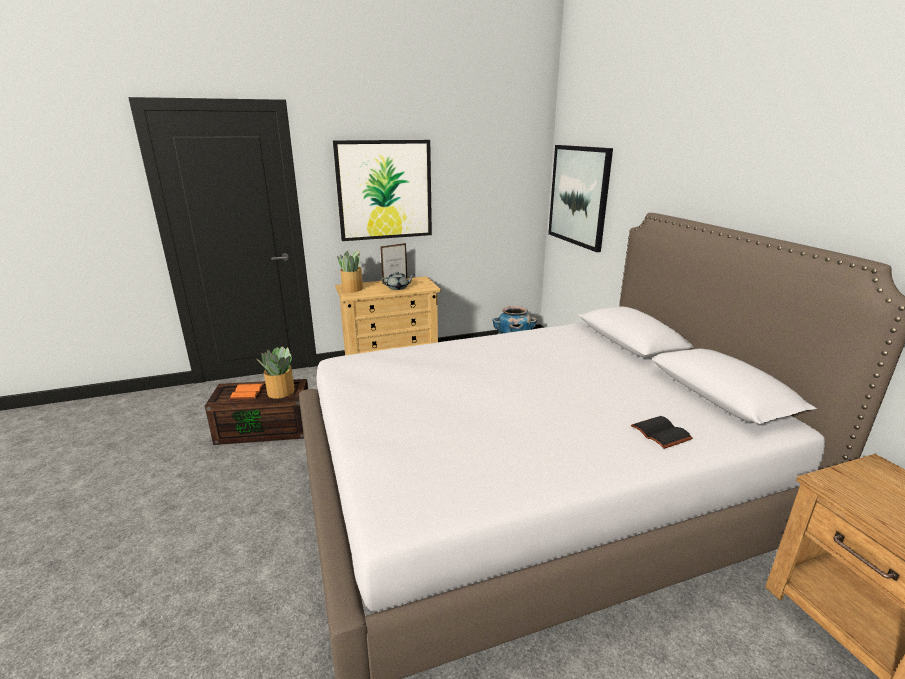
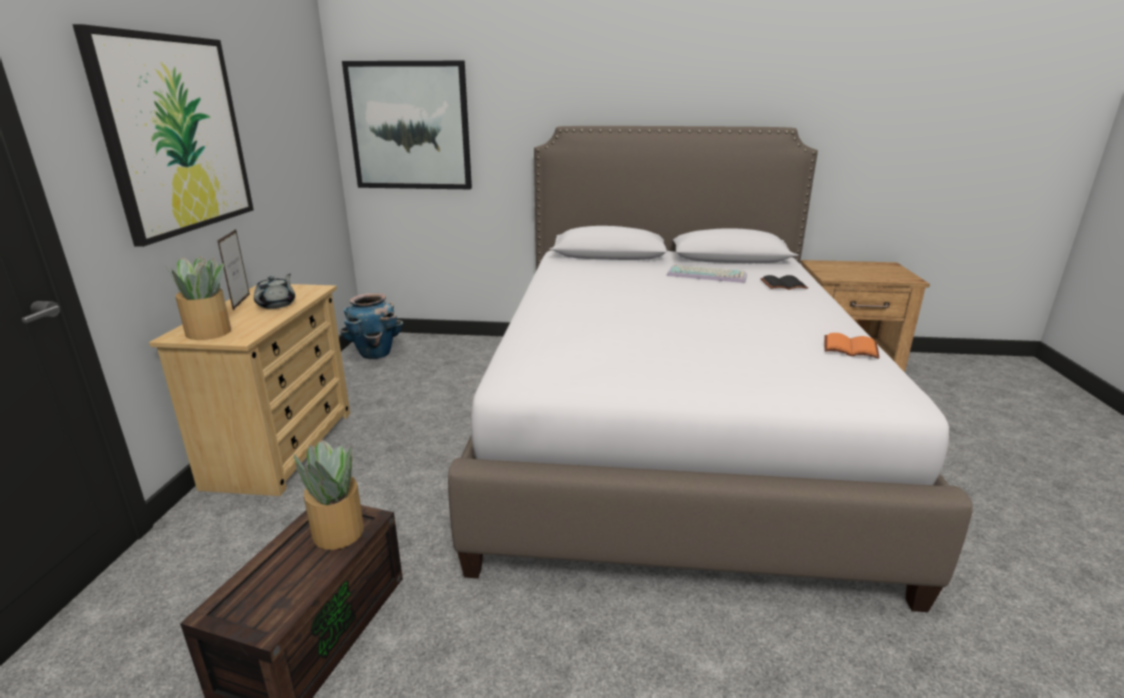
camera: 65 degrees left, 0 degrees up
orange book [229,384,264,400] -> orange book moved to [824,333,879,359]
none -> keyboard [667,265,747,283]

